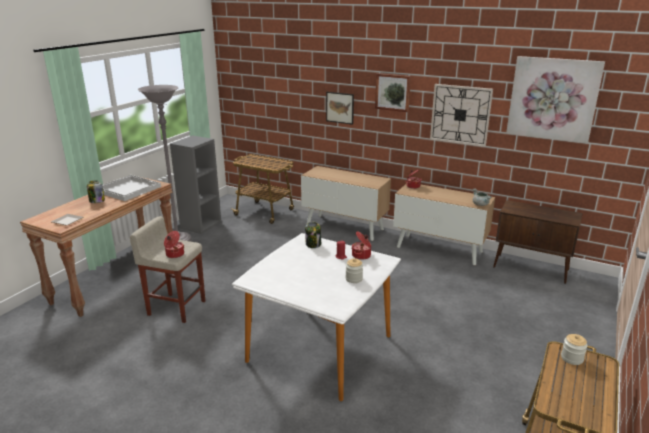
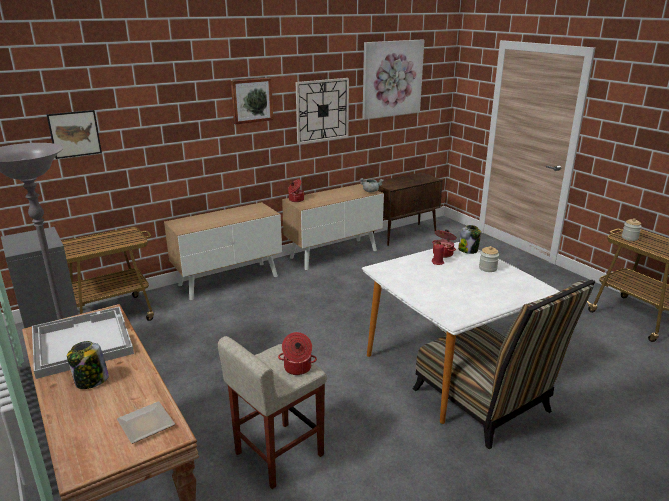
camera: 60 degrees left, 0 degrees up
jar [305,222,321,248] -> jar moved to [458,225,481,254]
picture [326,92,354,125] -> picture moved to [46,110,102,159]
none -> chair [413,280,595,449]

